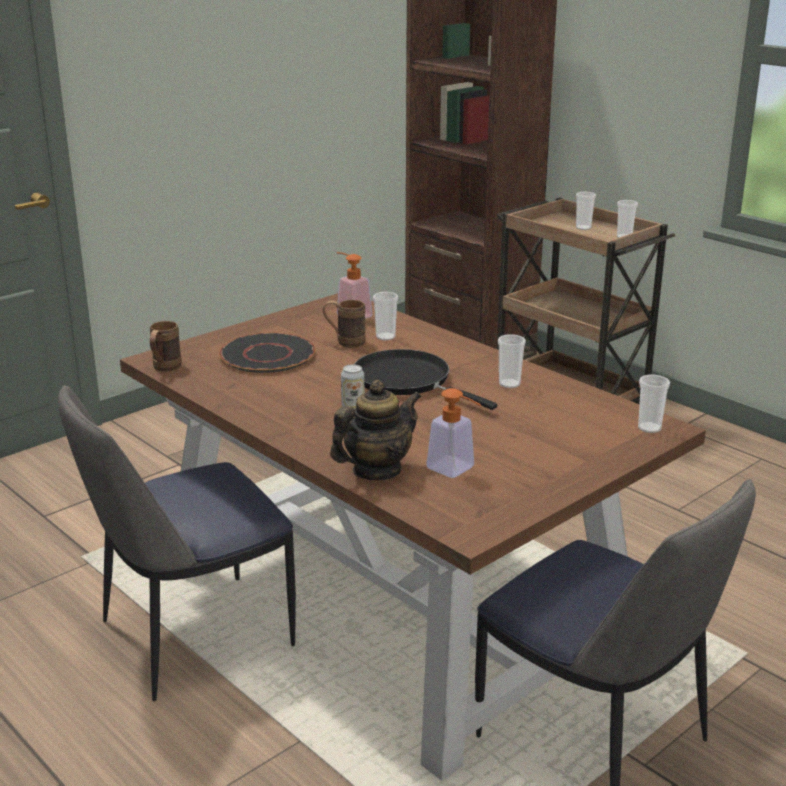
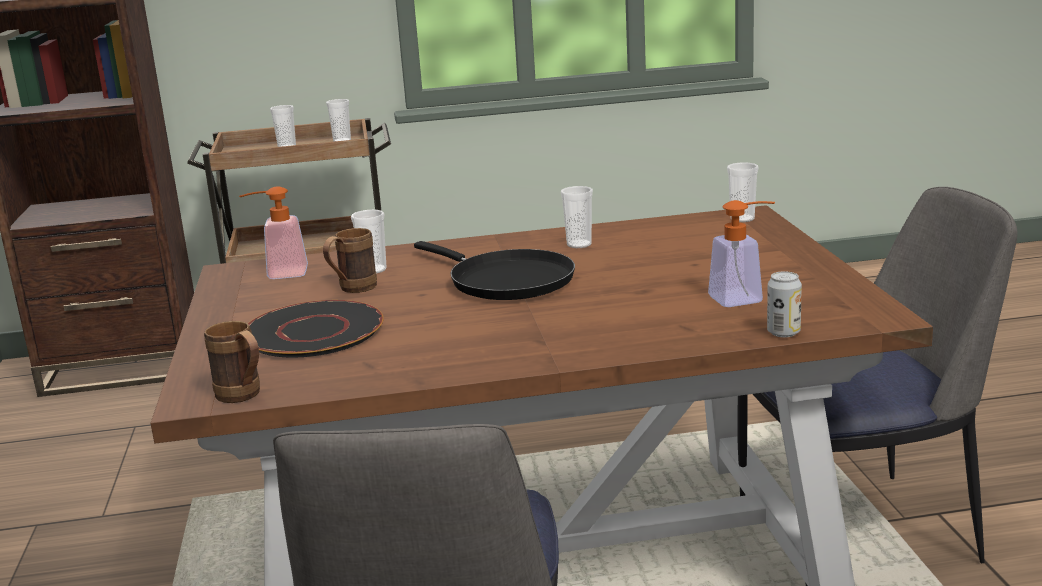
camera: 55 degrees left, 5 degrees down
teapot [330,380,421,480] -> none
can [341,364,364,409] -> can moved to [767,271,802,337]
black frying pan [354,349,497,410] -> black frying pan turned 120 degrees counterclockwise [414,241,575,300]

